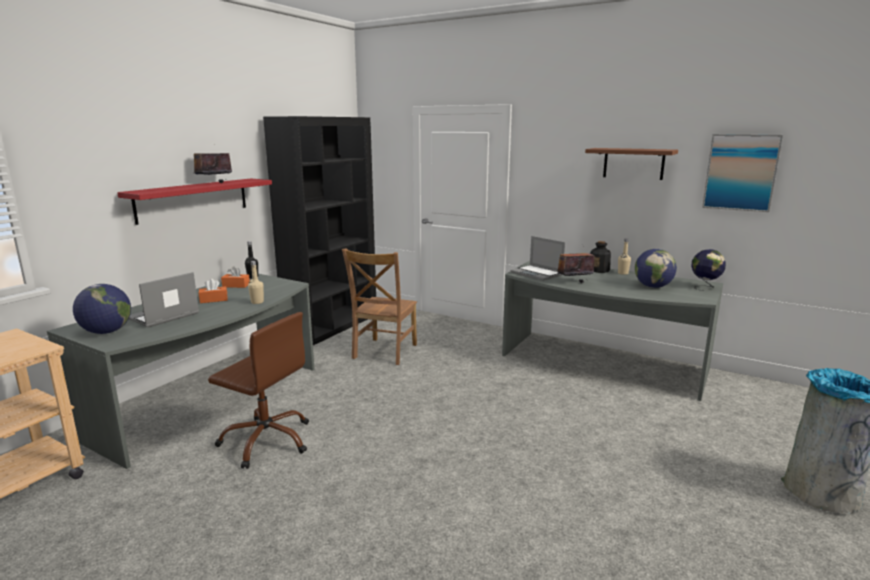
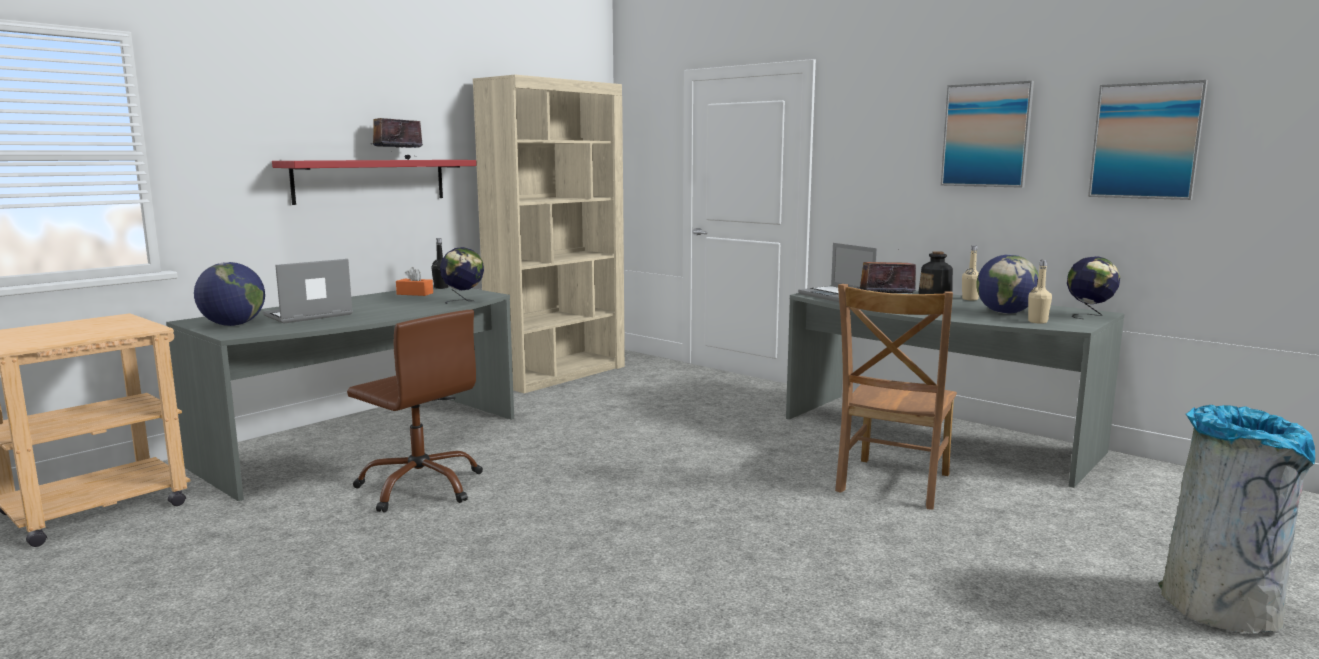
camera: 10 degrees right, 5 degrees down
orange tissue box [199,279,228,303] -> none
beige bottle [248,261,264,304] -> beige bottle moved to [1028,260,1052,324]
black bookcase [263,116,376,345] -> beige bookcase [473,75,625,393]
brown chair [342,248,417,365] -> brown chair moved to [835,284,957,510]
brown shelf [585,148,678,180] -> picture [941,81,1034,188]
none -> globe [440,247,484,304]

